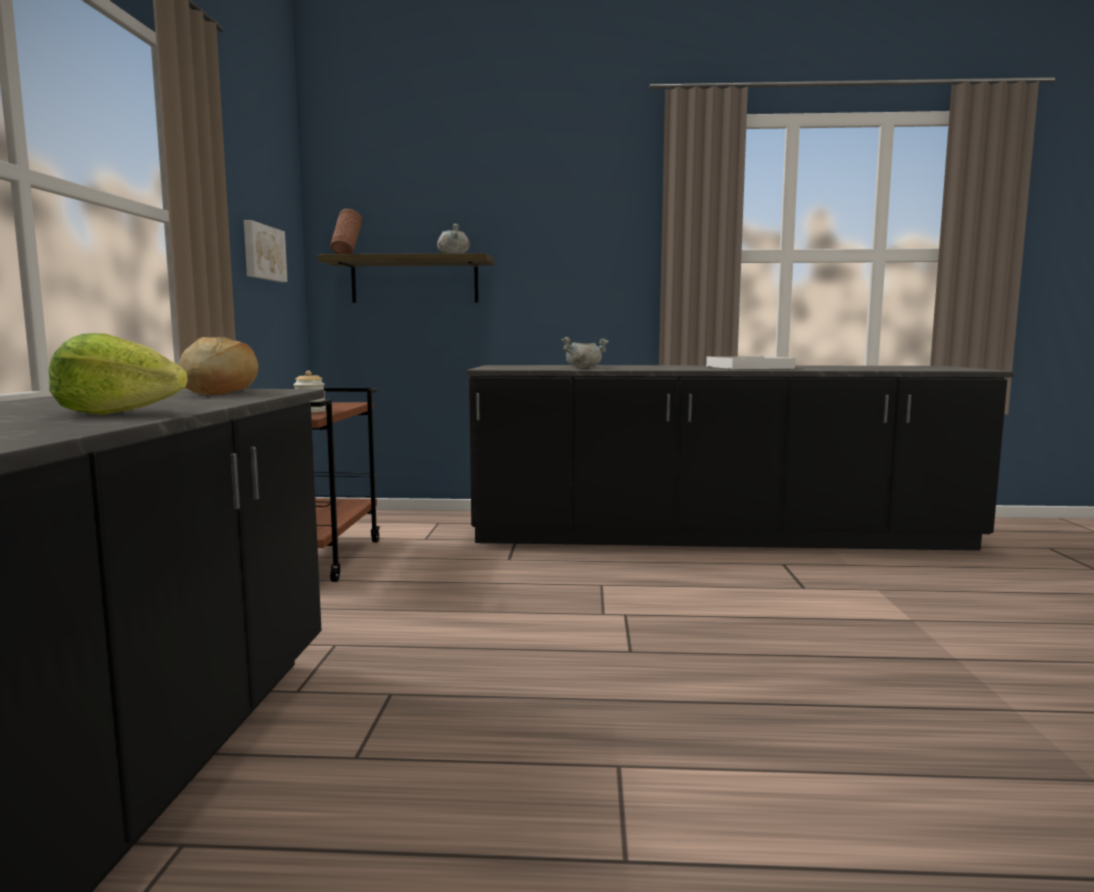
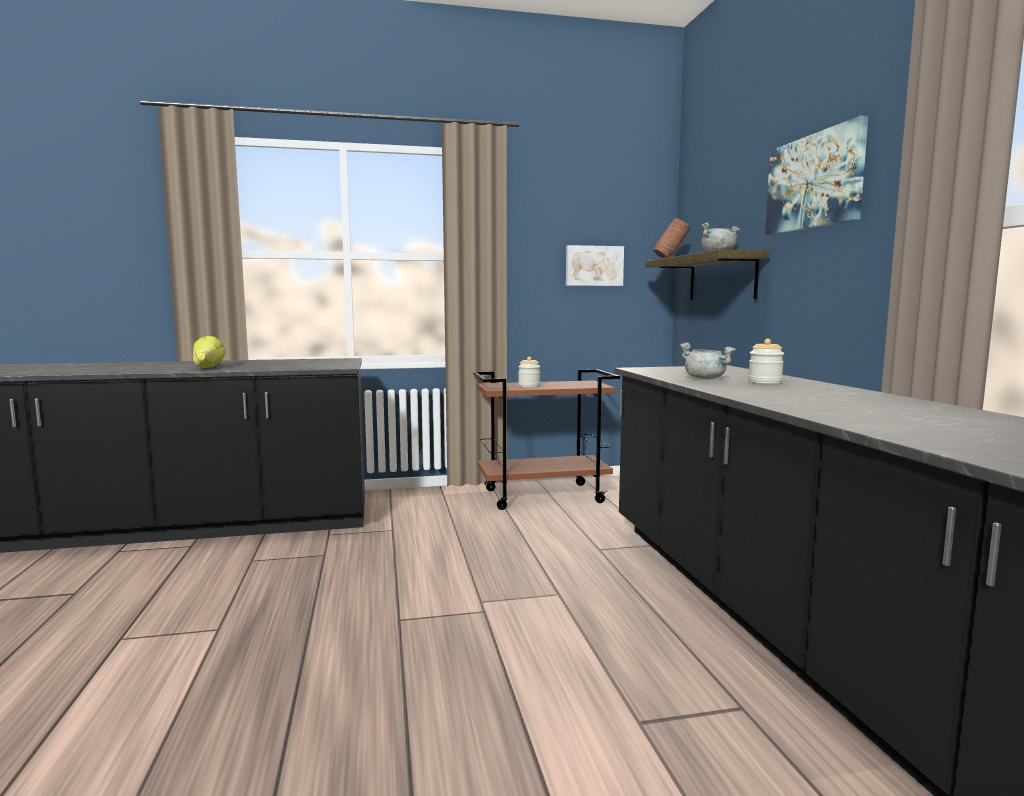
camera: 75 degrees right, 0 degrees up
bread [178,337,258,395] -> none
white tray [706,356,796,369] -> none
none -> jar [748,339,784,384]
none -> picture [765,115,868,235]

